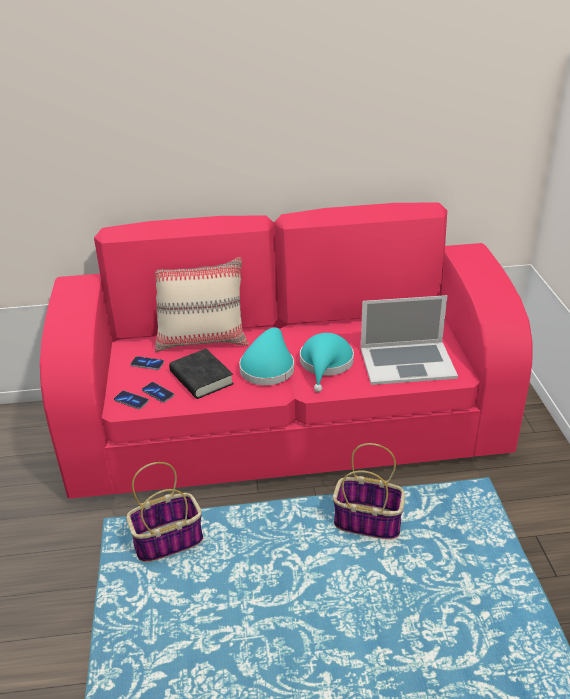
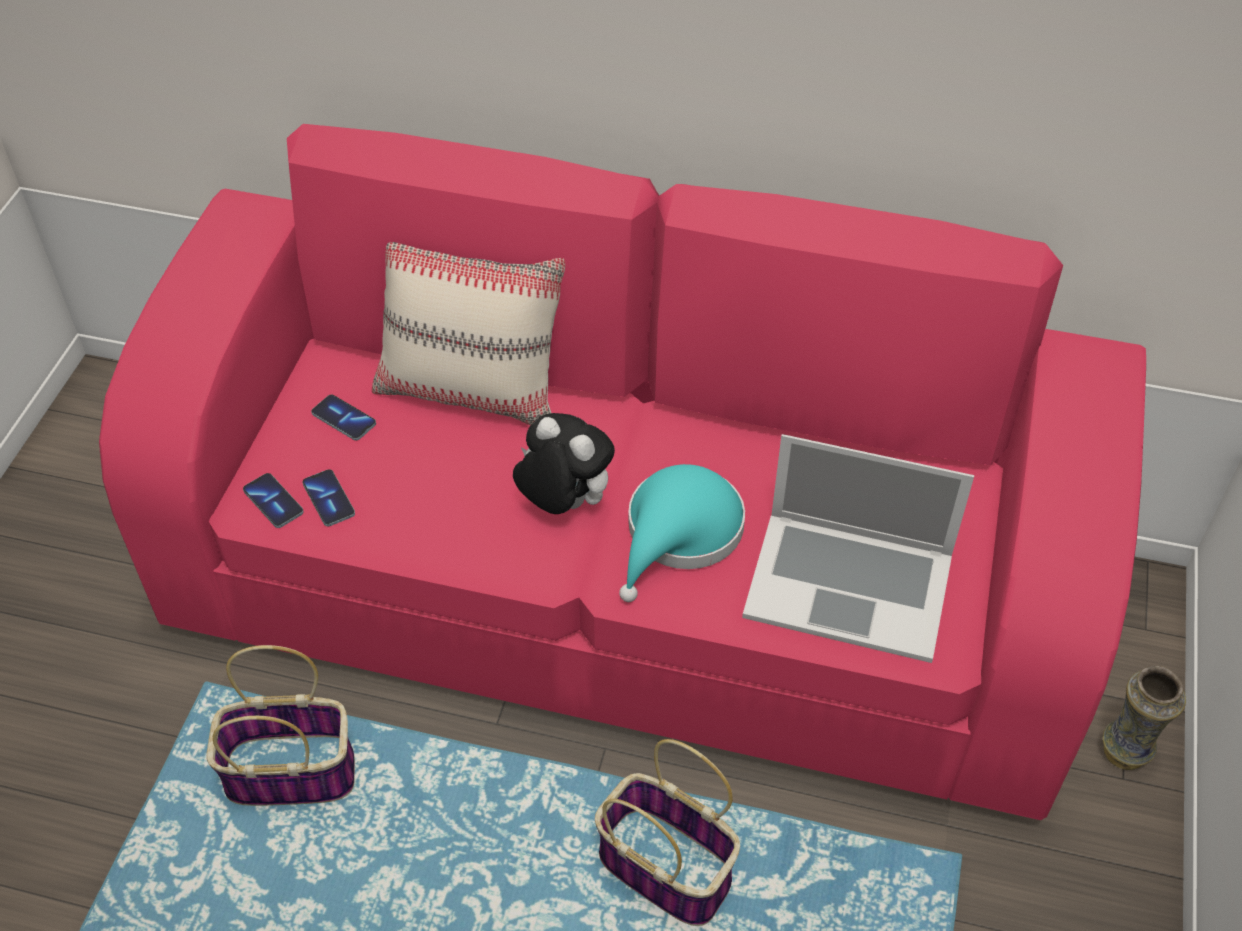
camera: 20 degrees right, 15 degrees up
black book [169,349,234,399] -> none
turquoise hat [239,327,294,386] -> plush toy [513,413,615,514]
none -> vase [1103,666,1186,770]

